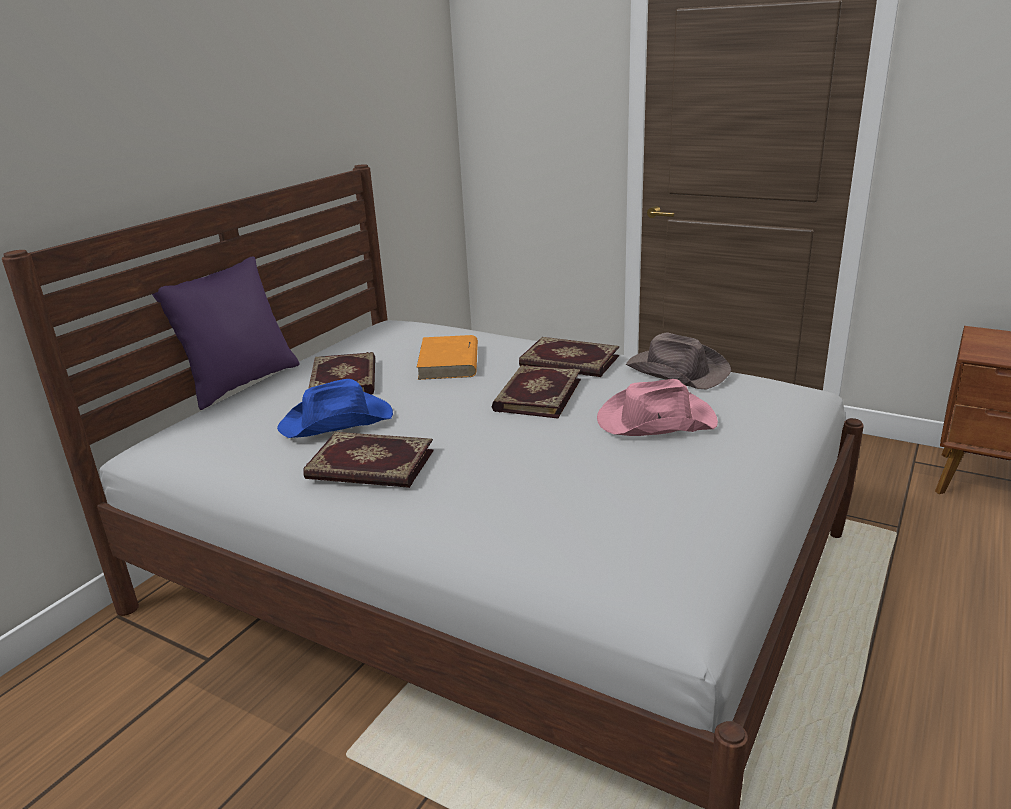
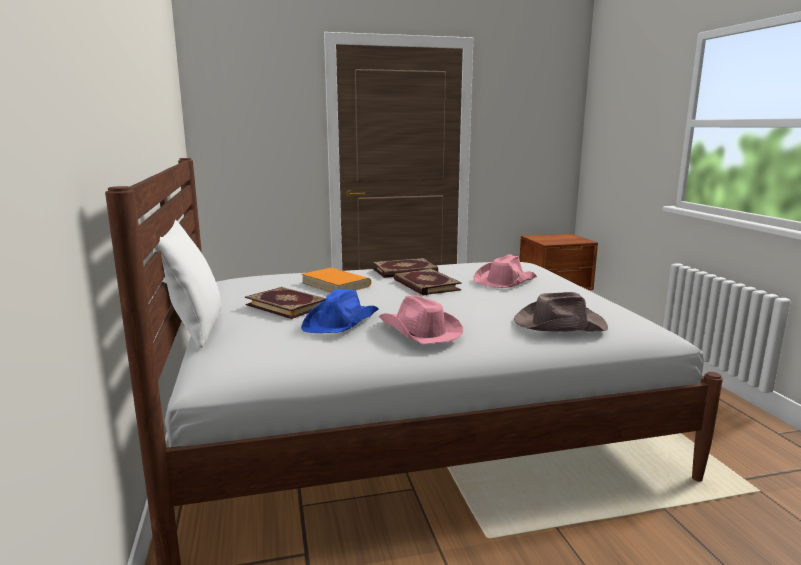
camera: 45 degrees left, 10 degrees down
purple pillow [152,256,299,410] -> white pillow [153,220,221,348]
book [303,432,434,488] -> pink hat [379,295,463,344]
brown hat [626,333,731,390] -> brown hat moved to [514,292,608,332]

